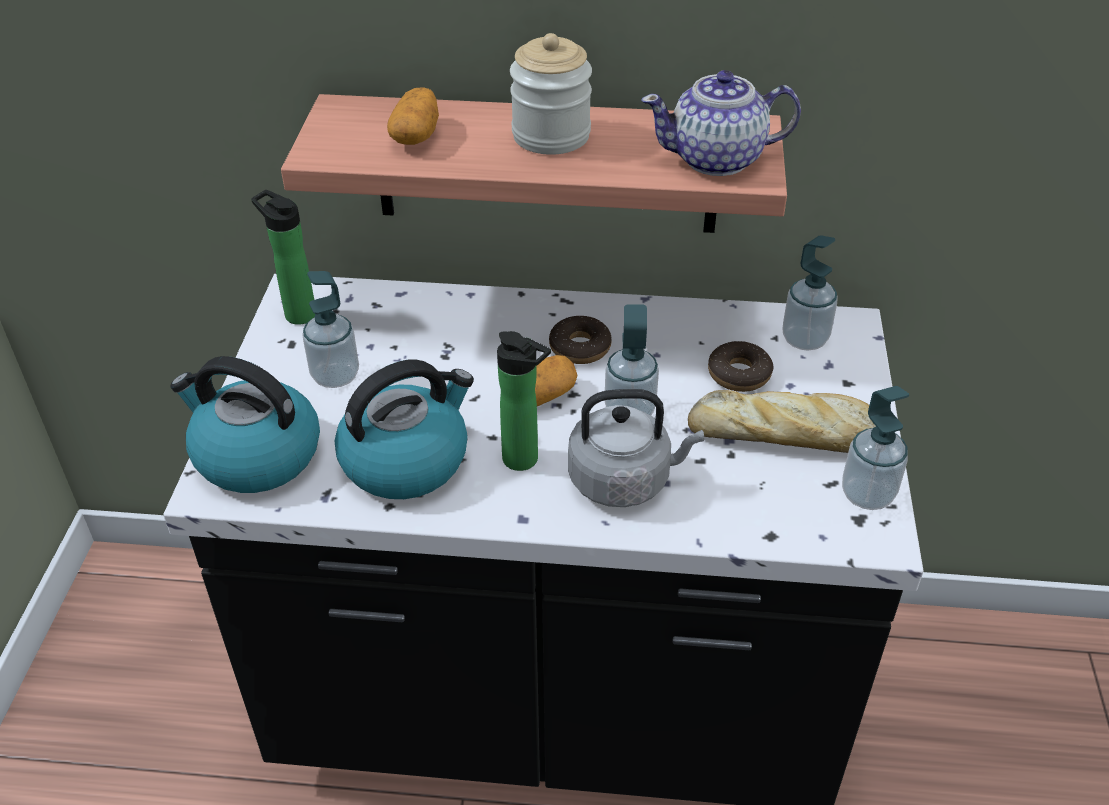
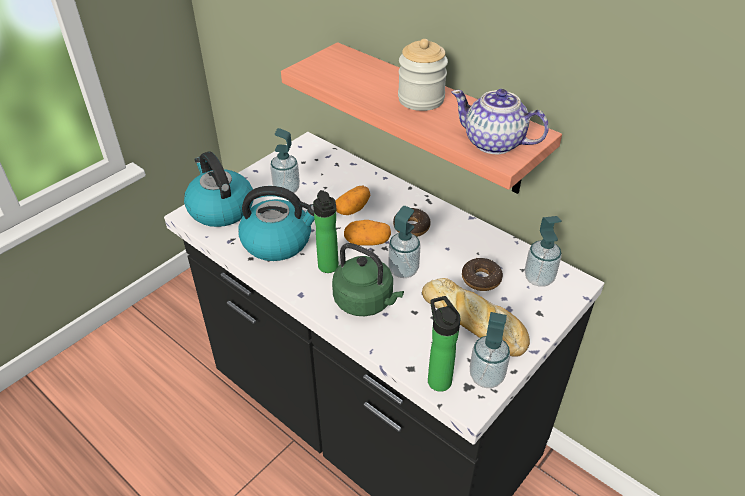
camera: 35 degrees right, 0 degrees up
bottle [251,190,316,325] -> bottle moved to [428,296,461,392]
potato [387,87,439,145] -> potato moved to [336,186,370,215]
grey kettle [568,389,704,507] -> green kettle [332,243,404,316]

